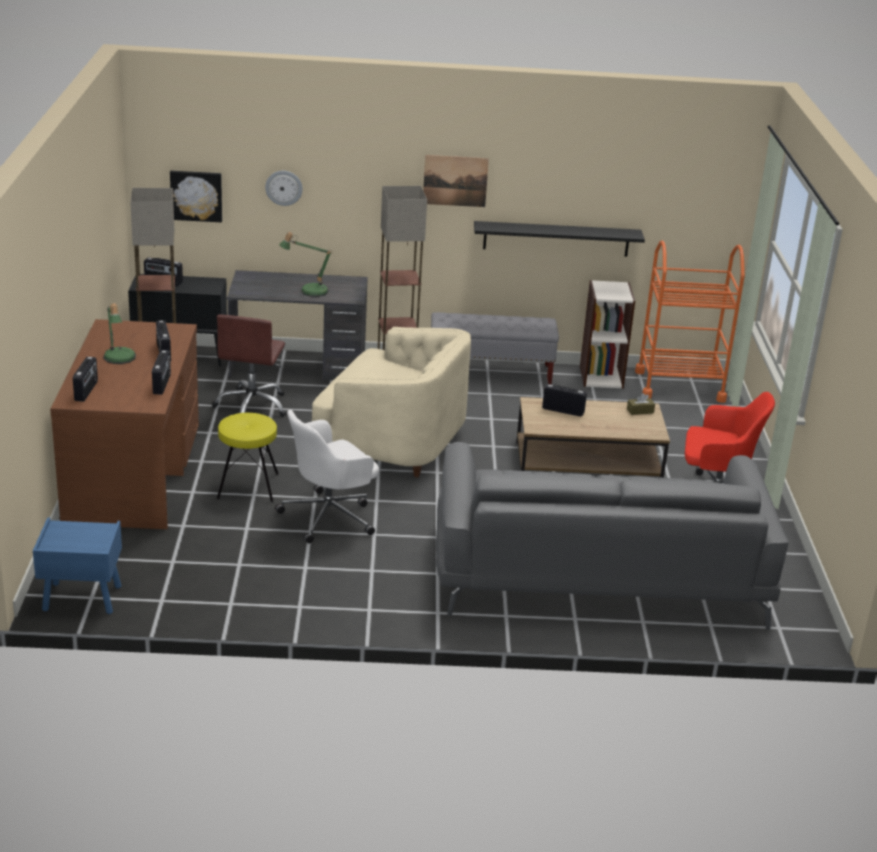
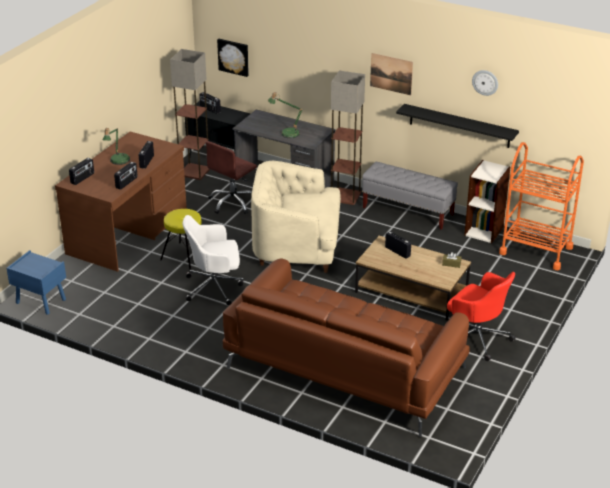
camera: 30 degrees right, 5 degrees up
wall clock [265,171,303,206] -> wall clock moved to [472,70,498,96]
beige armchair [312,327,471,478] -> beige armchair turned 135 degrees clockwise [251,161,341,273]
grey sofa [436,442,789,630] -> brown sofa [223,259,470,437]

